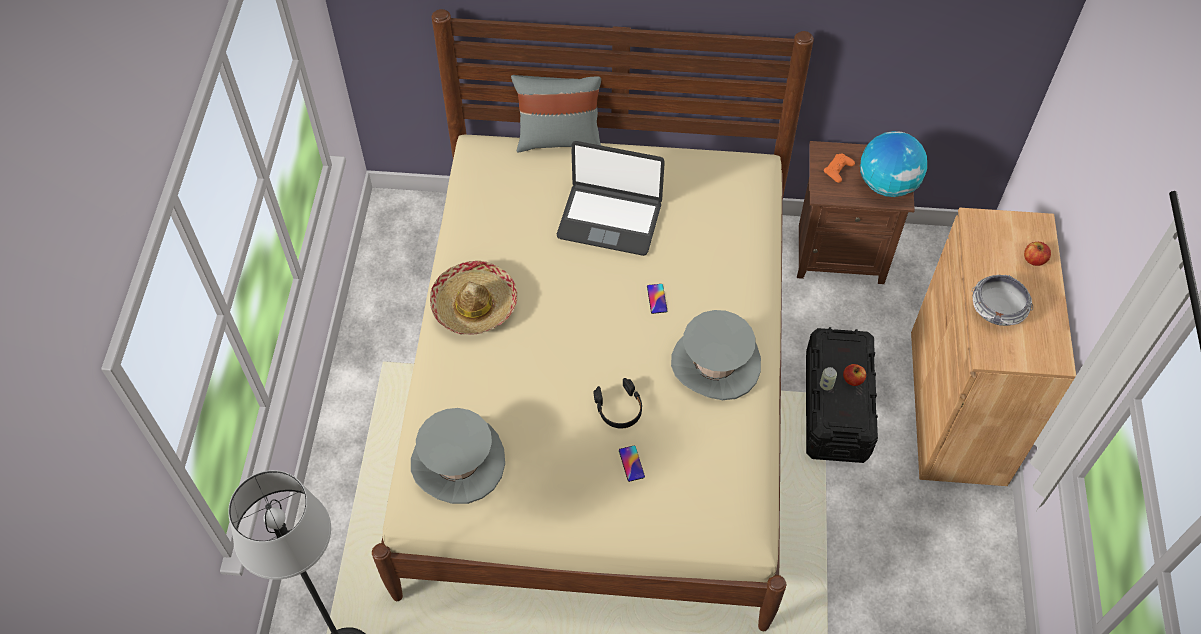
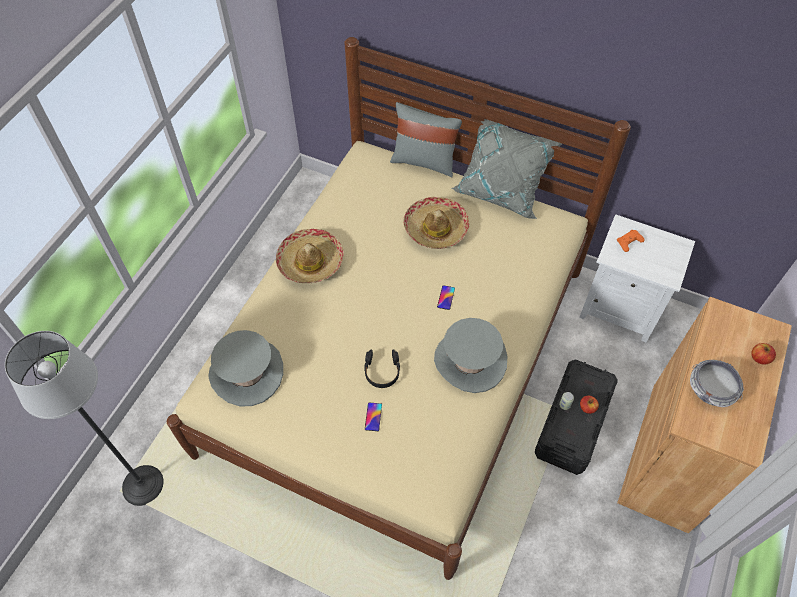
camera: 20 degrees right, 0 degrees up
laptop [557,141,665,256] -> hat [404,197,469,249]
brown nightstand [797,141,915,284] -> white nightstand [579,214,695,342]
globe [860,131,927,197] -> none
none -> grey pillow [452,119,562,219]

